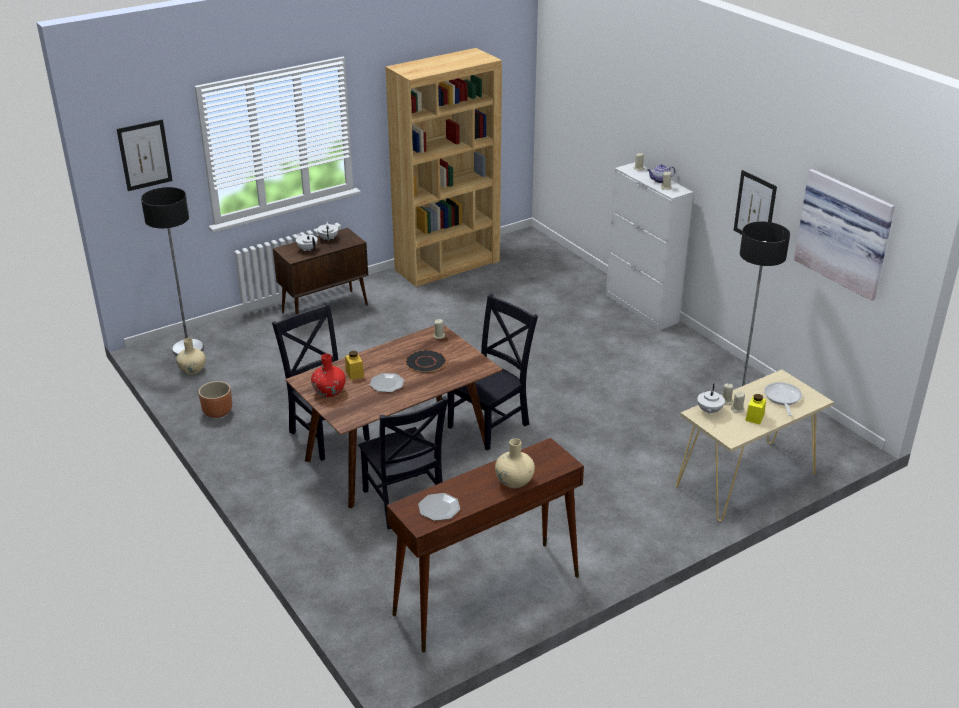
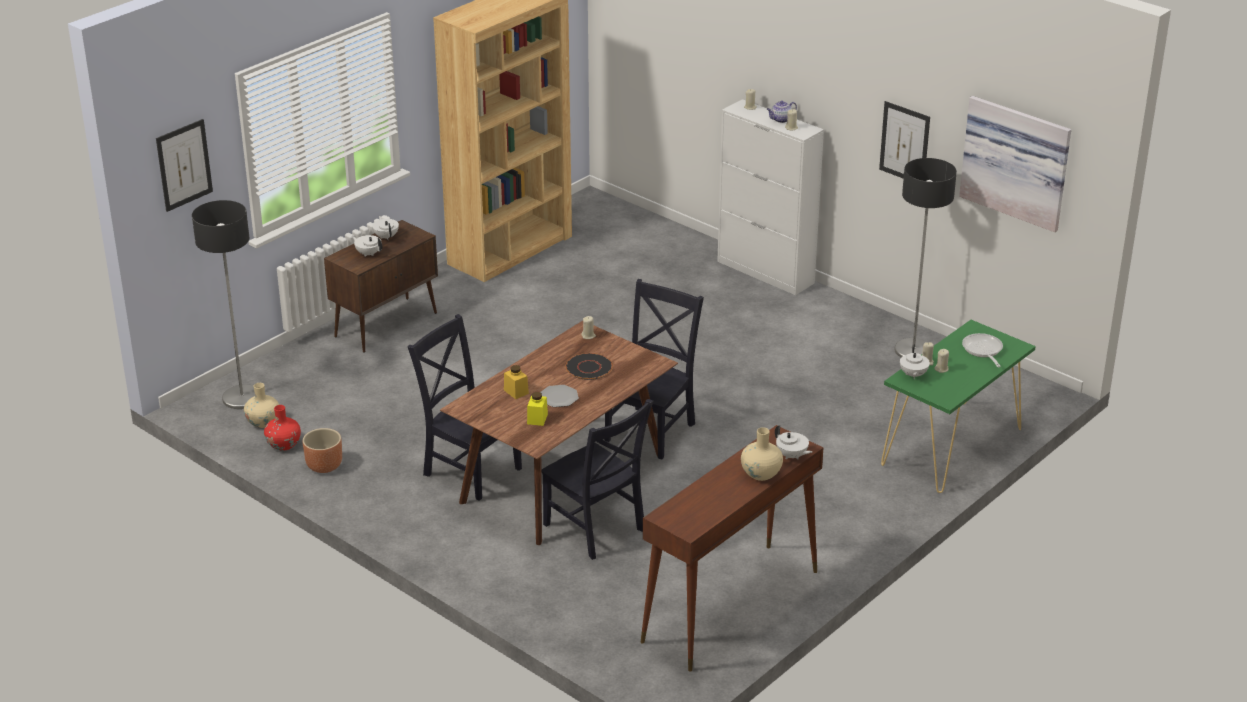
camera: 15 degrees left, 0 degrees up
red vase [311,354,345,397] -> red vase moved to [264,405,301,451]
plate [418,493,460,521] -> none
beige console table [676,369,834,522] -> green console table [881,320,1036,493]
yellow jar [745,394,766,425] -> yellow jar moved to [527,392,548,426]
none -> white teapot [775,425,812,459]

